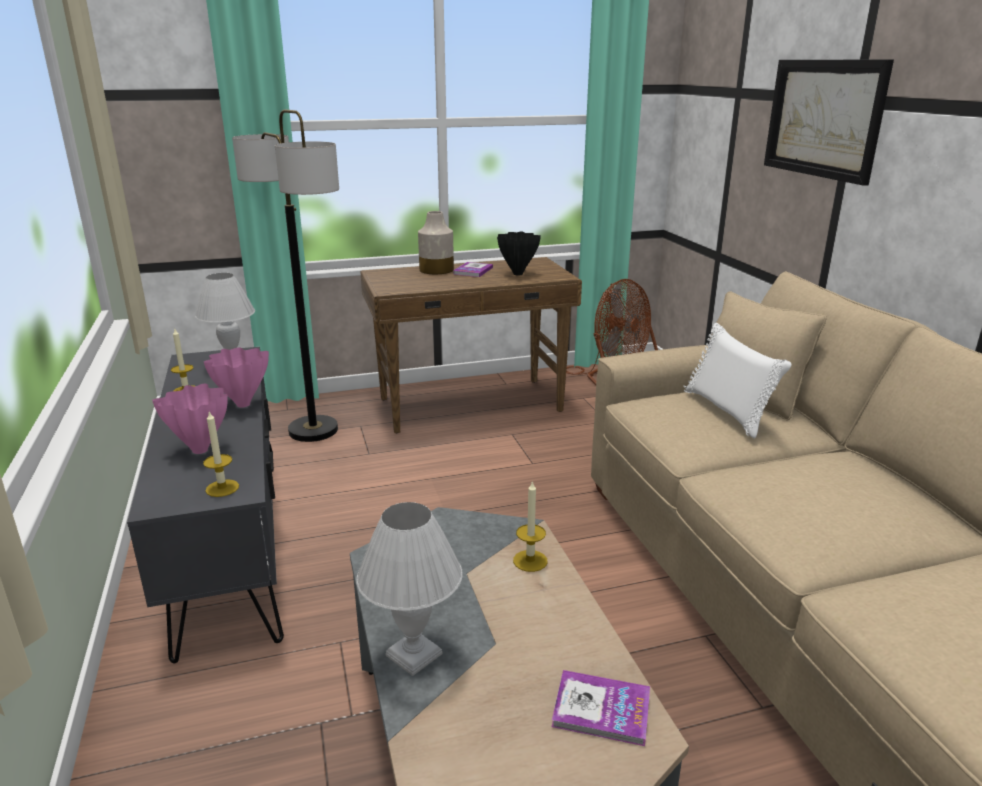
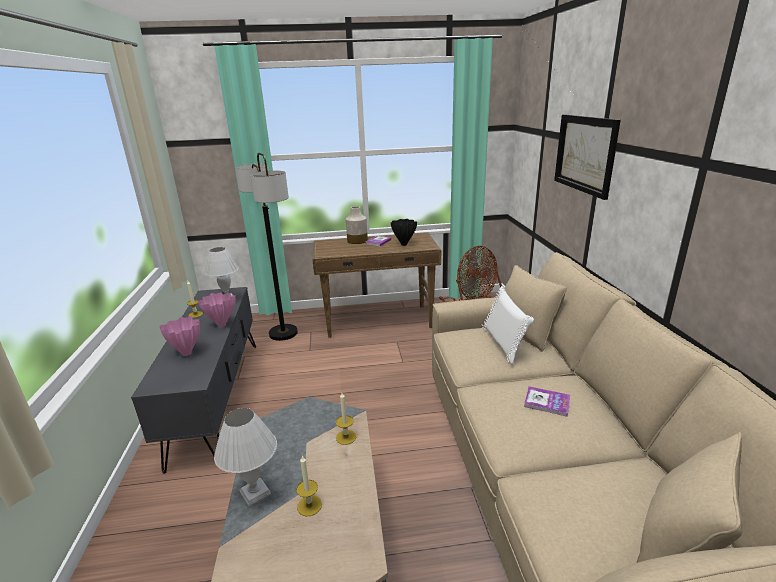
camera: 10 degrees right, 0 degrees up
candle [203,410,239,497] -> candle moved to [296,456,322,516]
book [551,670,650,746] -> book moved to [524,386,570,417]

